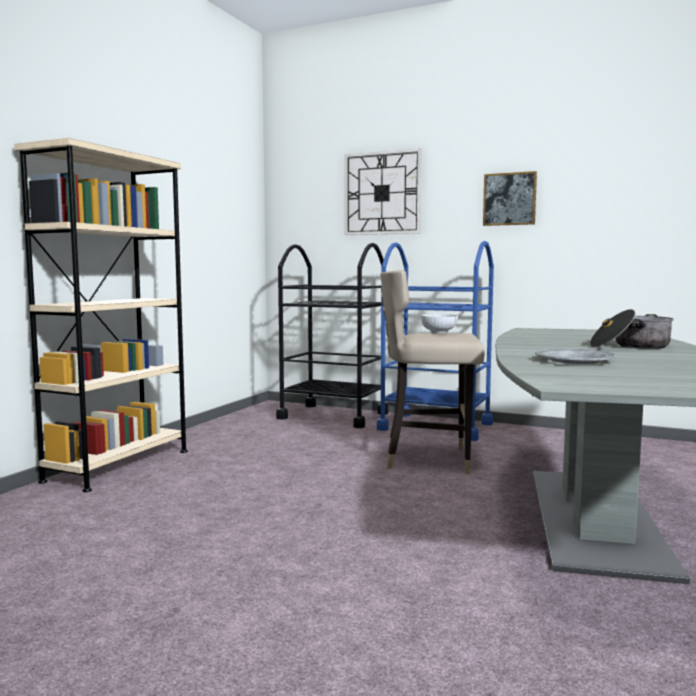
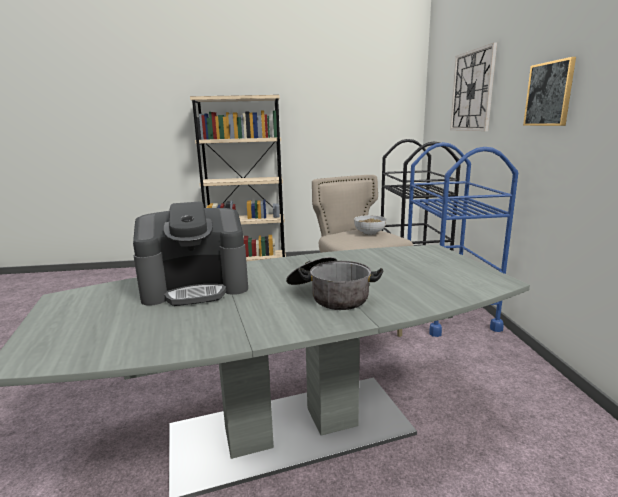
camera: 60 degrees right, 10 degrees up
grey plate [535,349,616,364] -> coffee machine [133,201,248,306]

